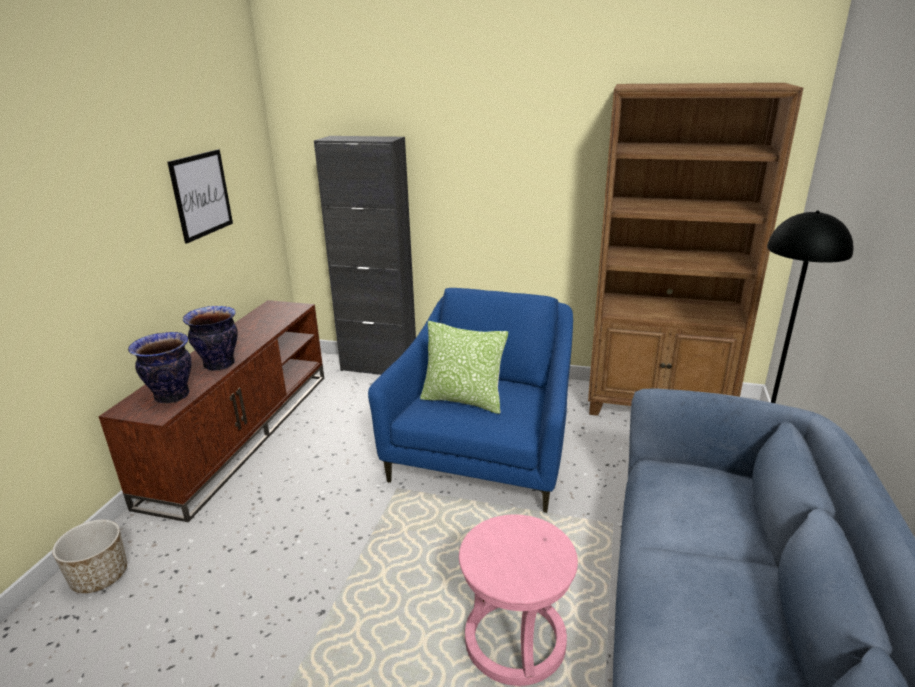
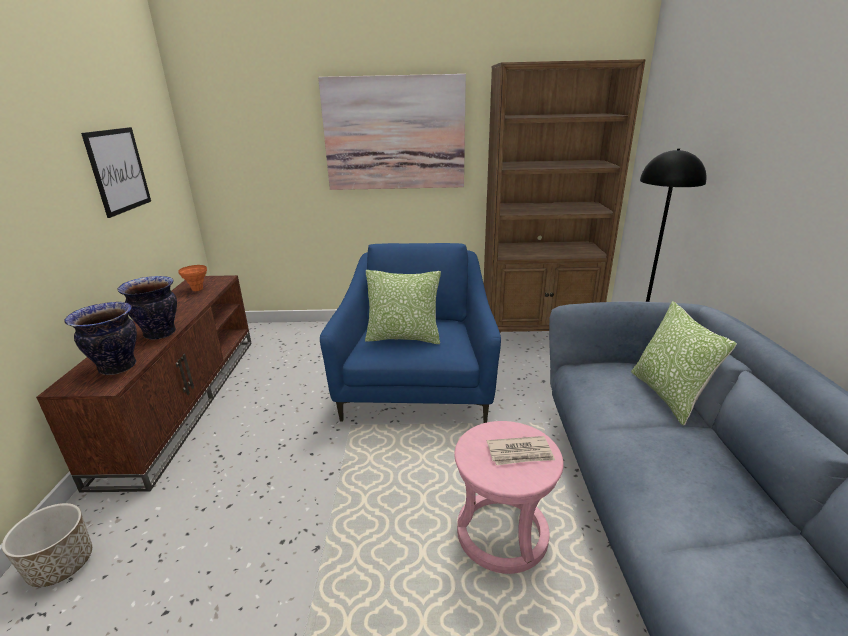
camera: 15 degrees left, 0 degrees up
black cabinet [314,136,416,375] -> none
none -> orange vase [178,265,207,291]
none -> picture [318,74,466,190]
none -> newspaper [487,436,555,465]
none -> pillow [631,301,737,426]

